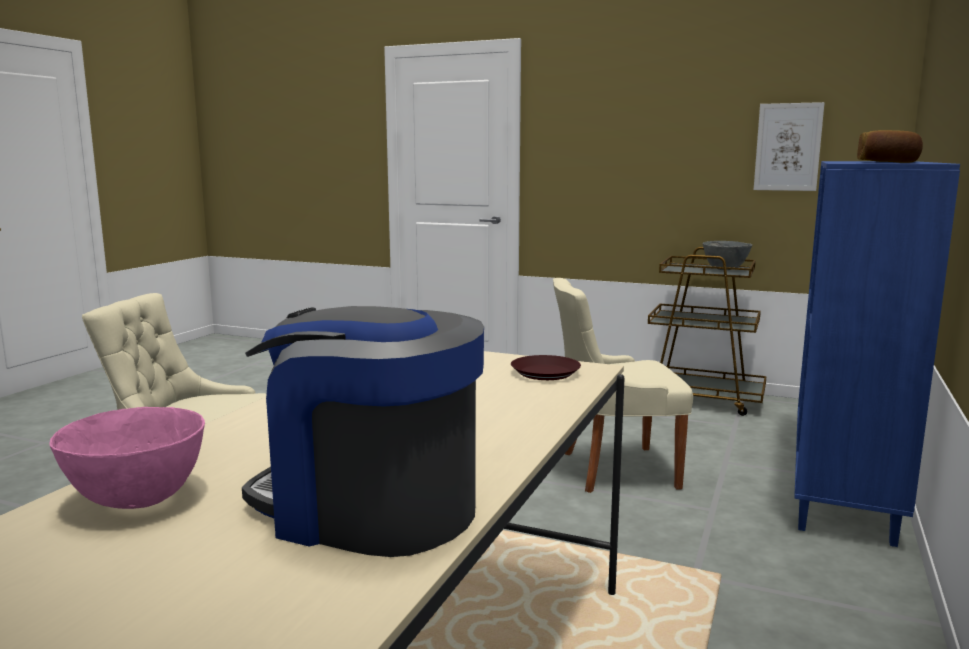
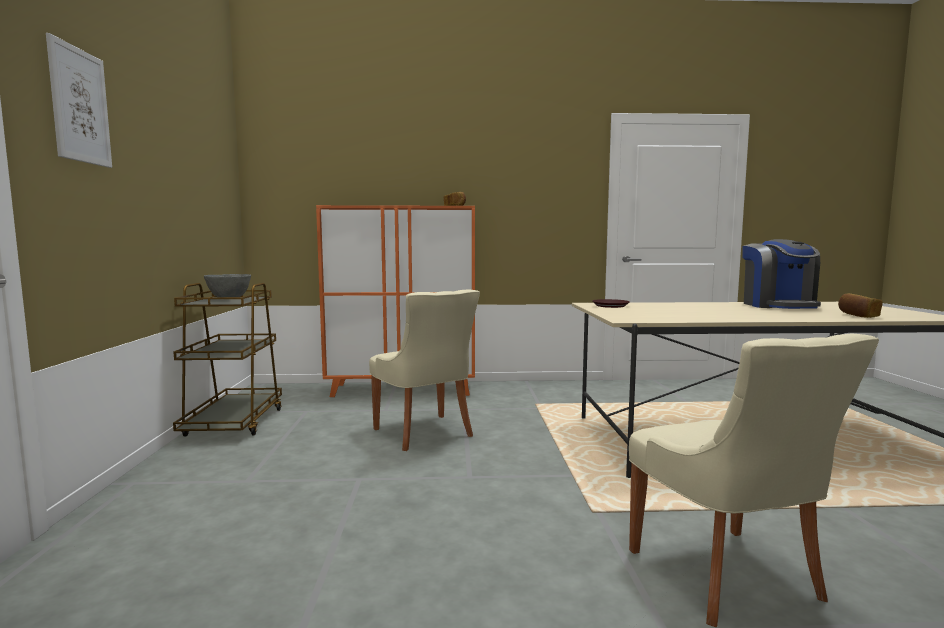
camera: 115 degrees left, 5 degrees down
pink bowl [50,407,205,509] -> bread [838,293,883,318]
picture [754,102,825,191] -> picture moved to [46,33,112,168]
blue cabinet [794,161,960,547] -> orange cabinet [316,205,475,397]

